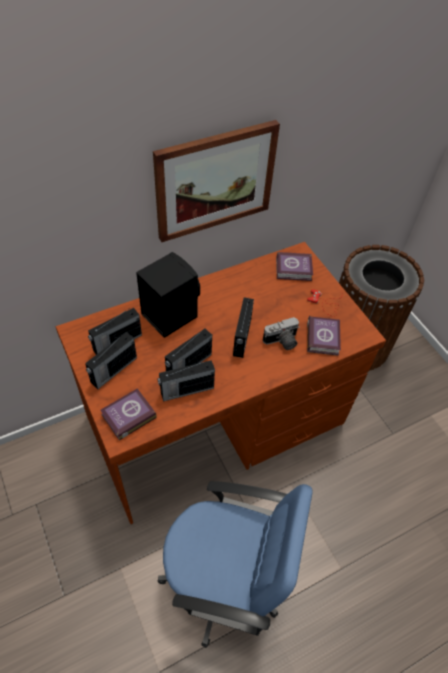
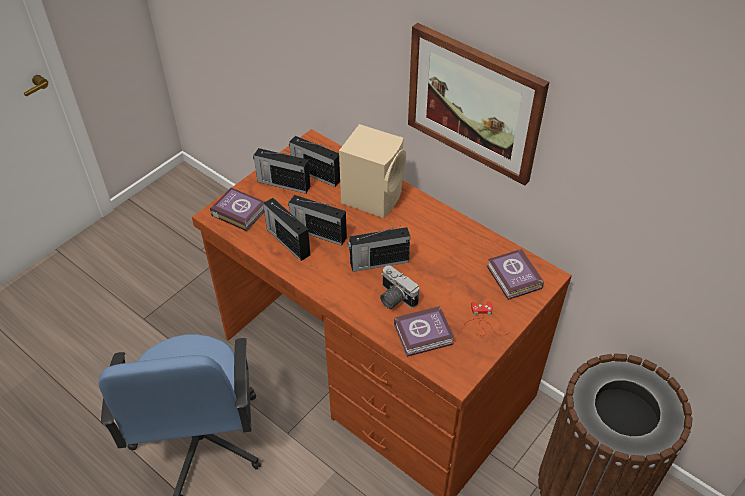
camera: 70 degrees right, 5 degrees down
black speaker [136,252,200,338] -> beige speaker [339,124,406,218]

